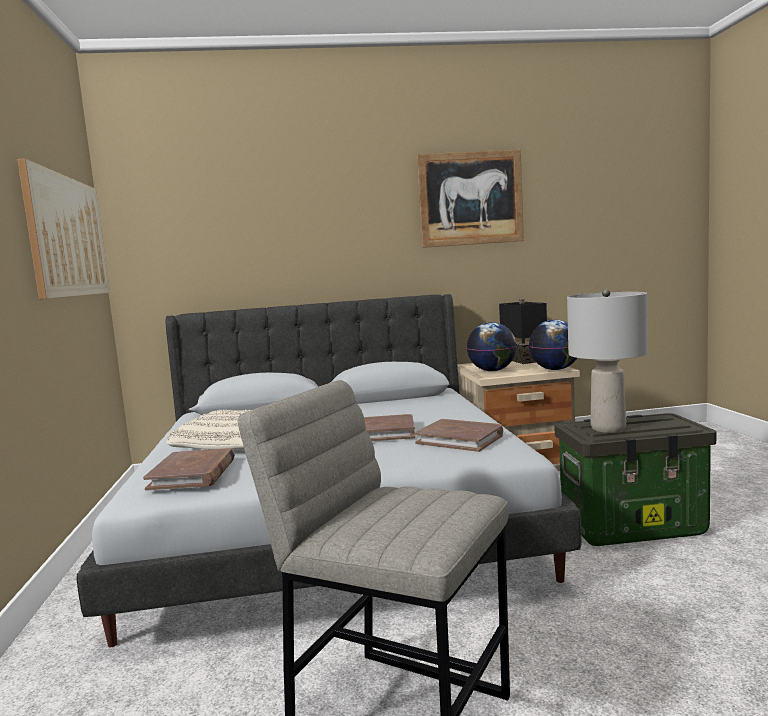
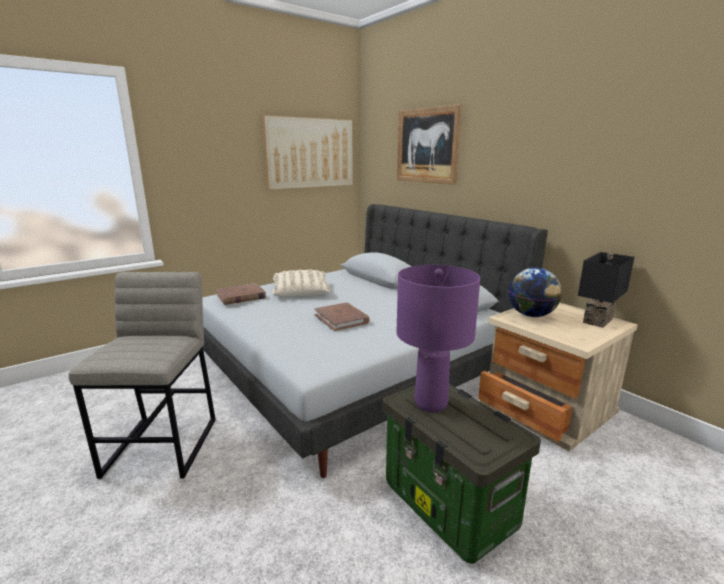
camera: 60 degrees right, 10 degrees up
brown book [415,419,503,452] -> none
picture [416,149,524,248] -> picture moved to [397,104,462,185]
globe [529,320,577,370] -> none
grey table lamp [567,289,648,433] -> purple table lamp [396,265,480,413]

